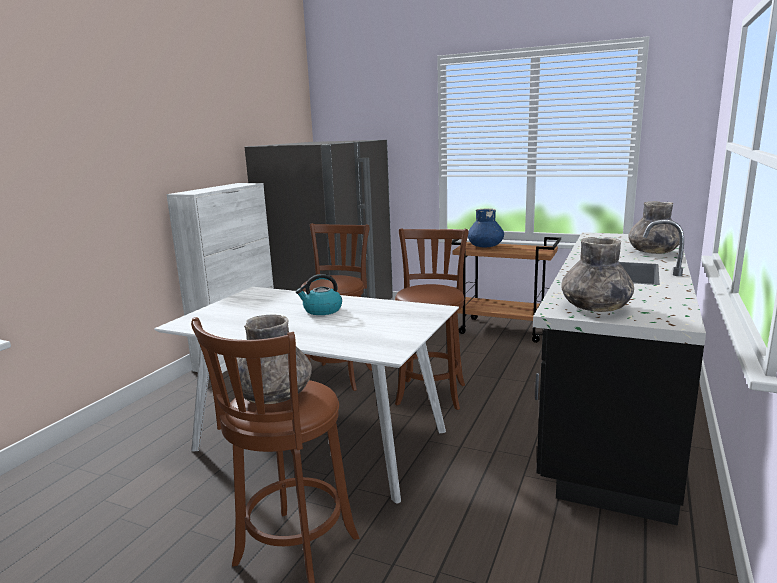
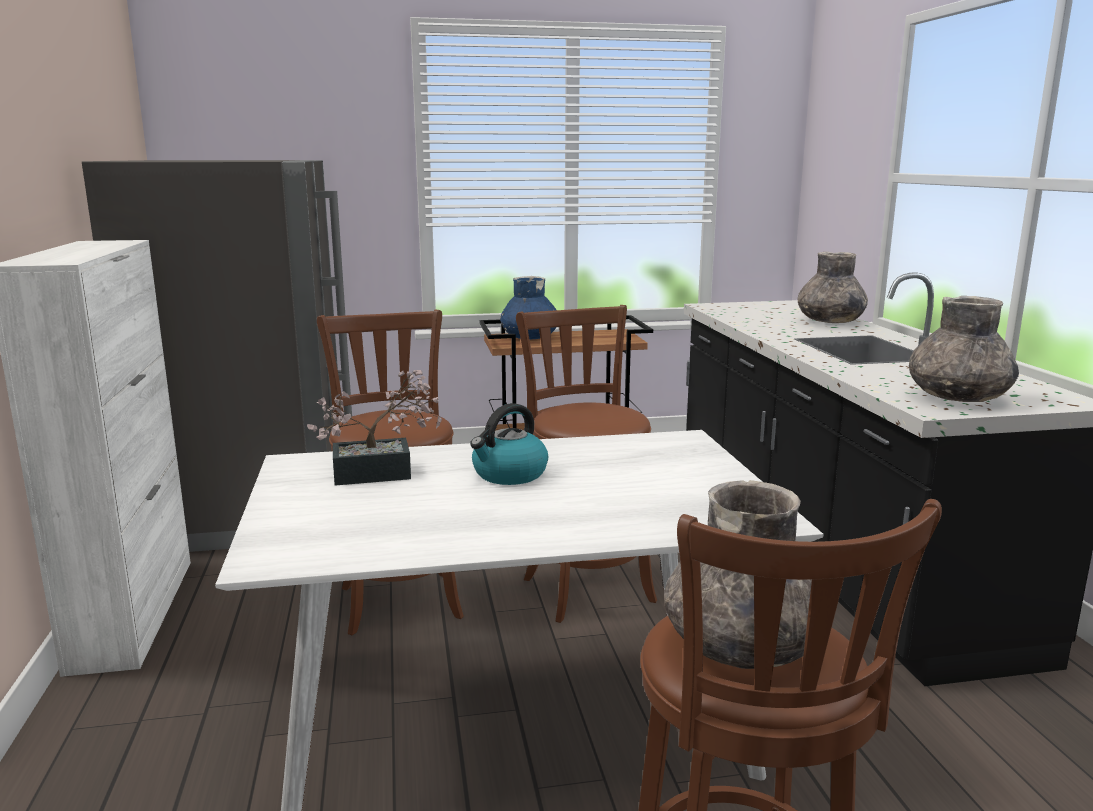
camera: 35 degrees left, 0 degrees up
none -> potted plant [307,370,442,486]

